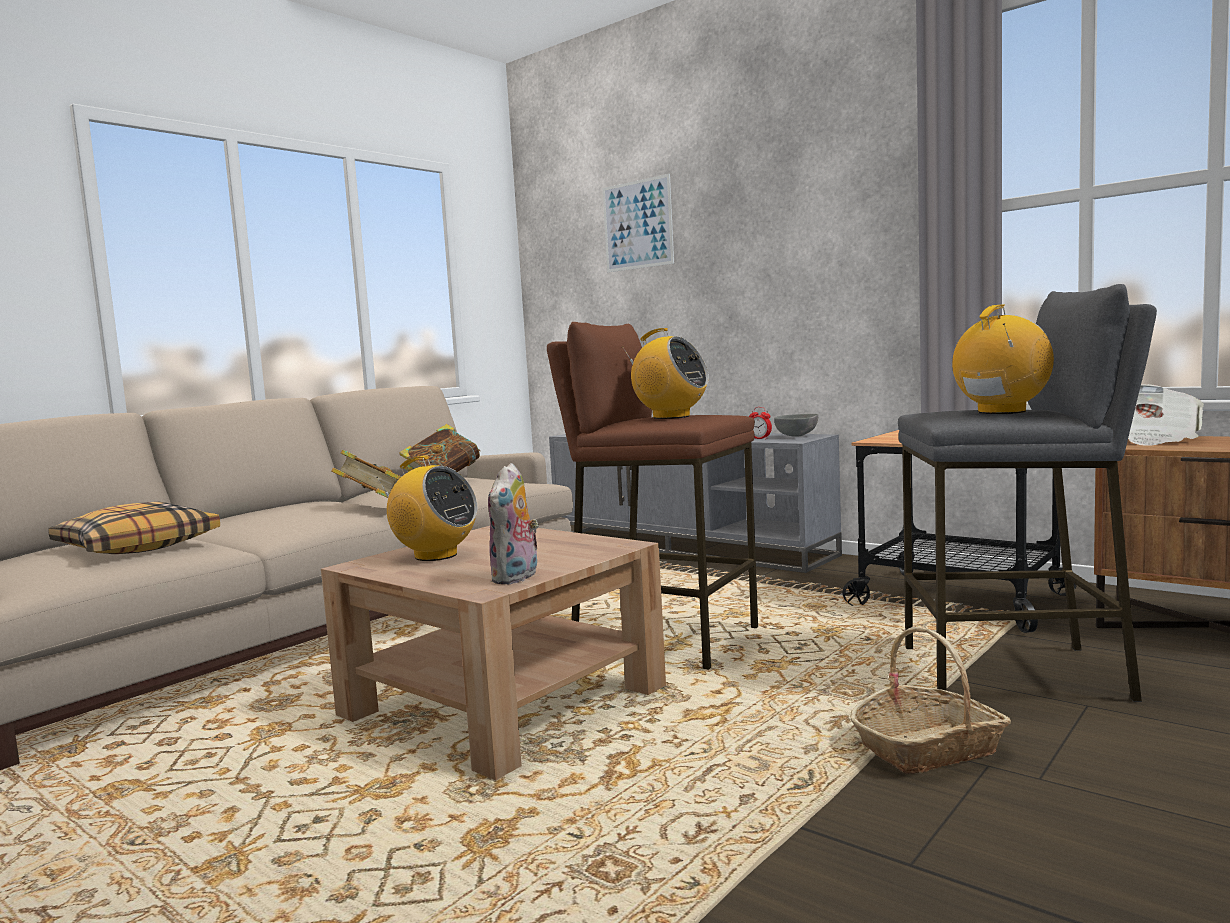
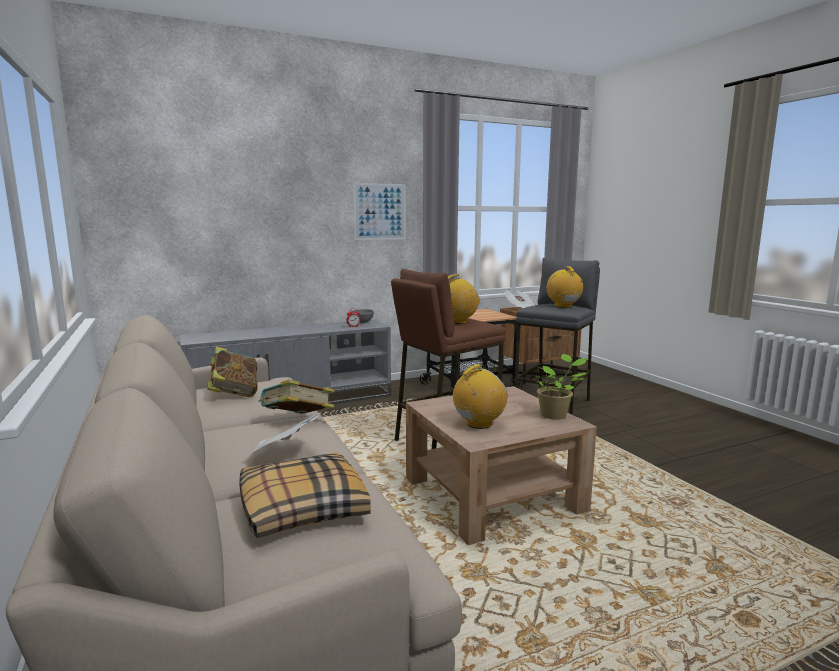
camera: 65 degrees left, 5 degrees up
plush toy [488,463,539,585] -> potted plant [535,354,587,420]
picture [603,174,674,272] -> picture moved to [353,183,406,240]
basket [850,627,1011,774] -> none
none -> newspaper [248,412,320,455]

